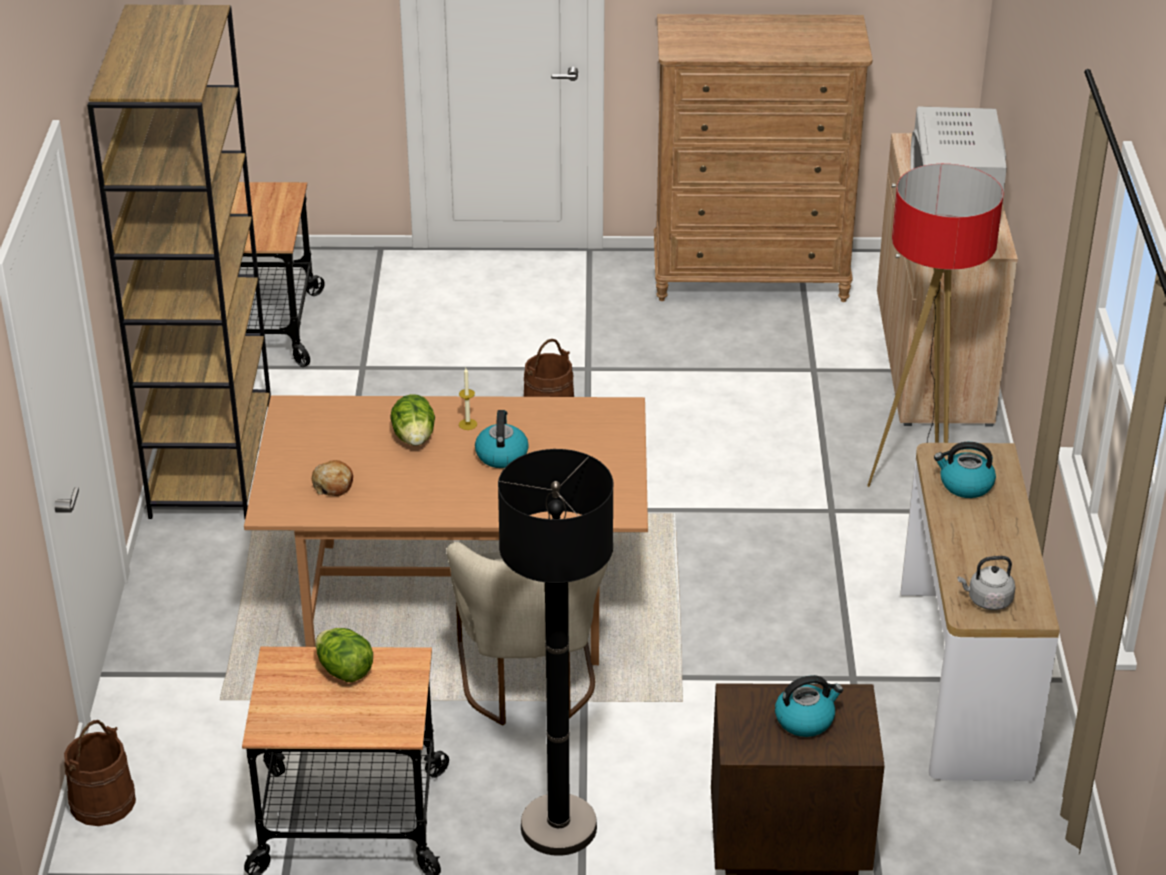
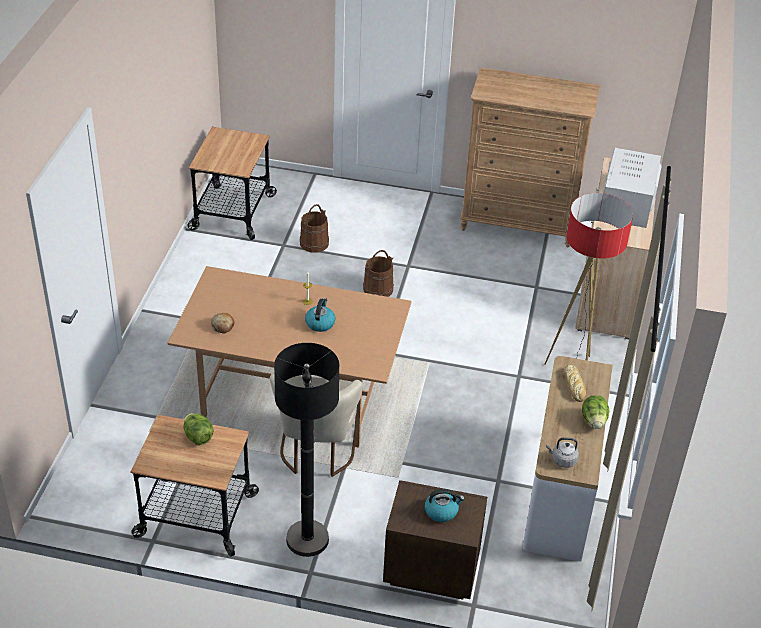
camera: 10 degrees right, 5 degrees up
brown bucket [64,720,136,826] -> brown bucket moved to [300,204,329,253]
brown bookcase [87,5,271,519] -> none
lettuce [391,394,435,446] -> lettuce moved to [582,395,609,429]
kettle [934,442,996,498] -> bread [564,365,586,402]

